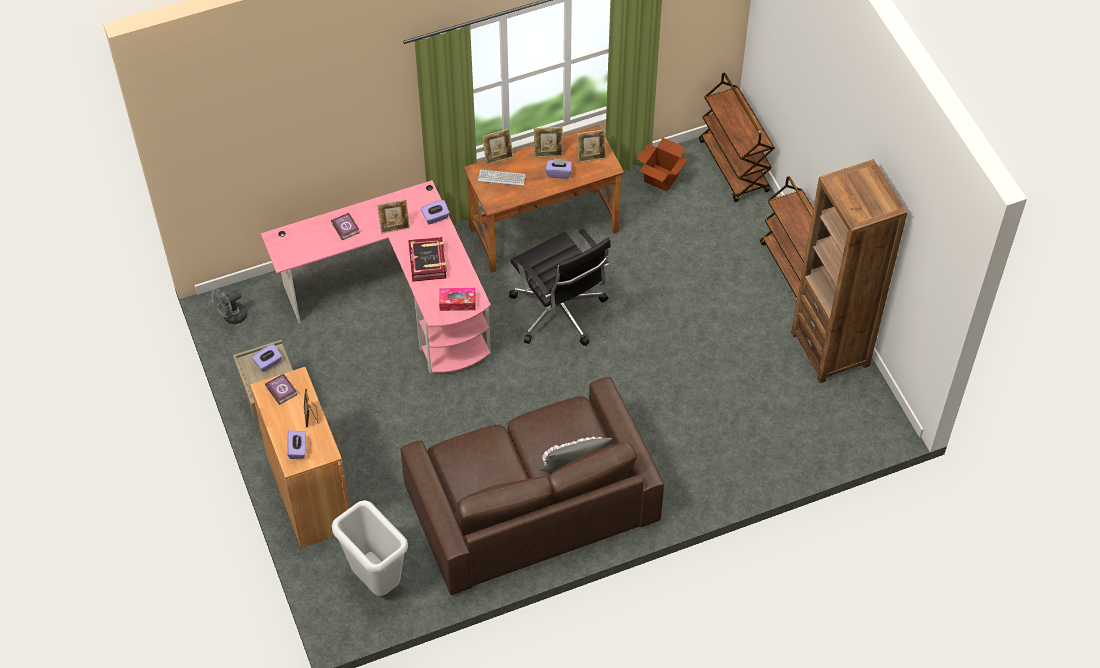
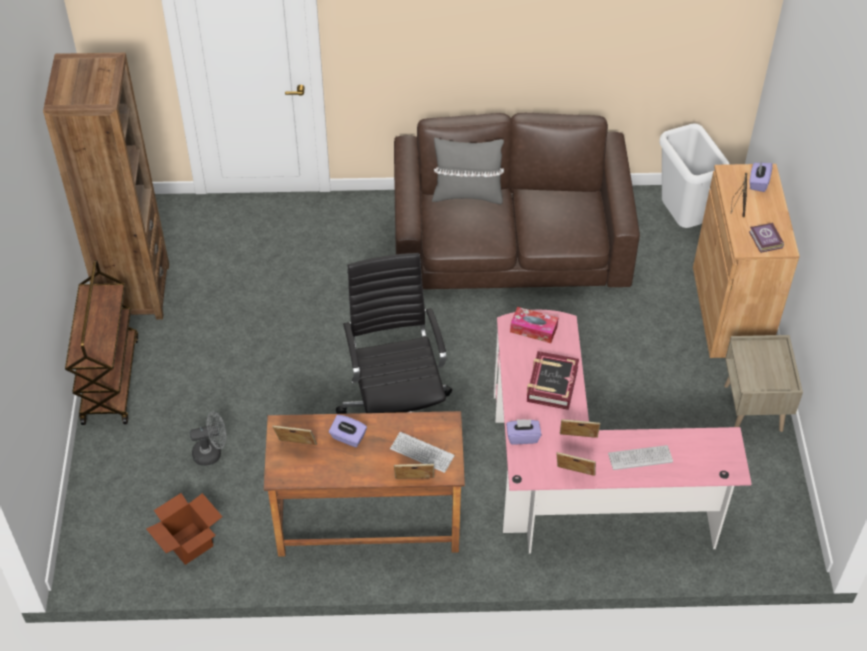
camera: 160 degrees left, 5 degrees down
grey fan [211,289,247,324] -> grey fan moved to [189,411,226,466]
purple tissue box [252,344,282,372] -> none
book [331,213,360,240] -> keyboard [608,445,673,470]
picture frame [534,127,563,158] -> picture frame moved to [556,452,596,476]
brown cart [699,72,775,202] -> none

